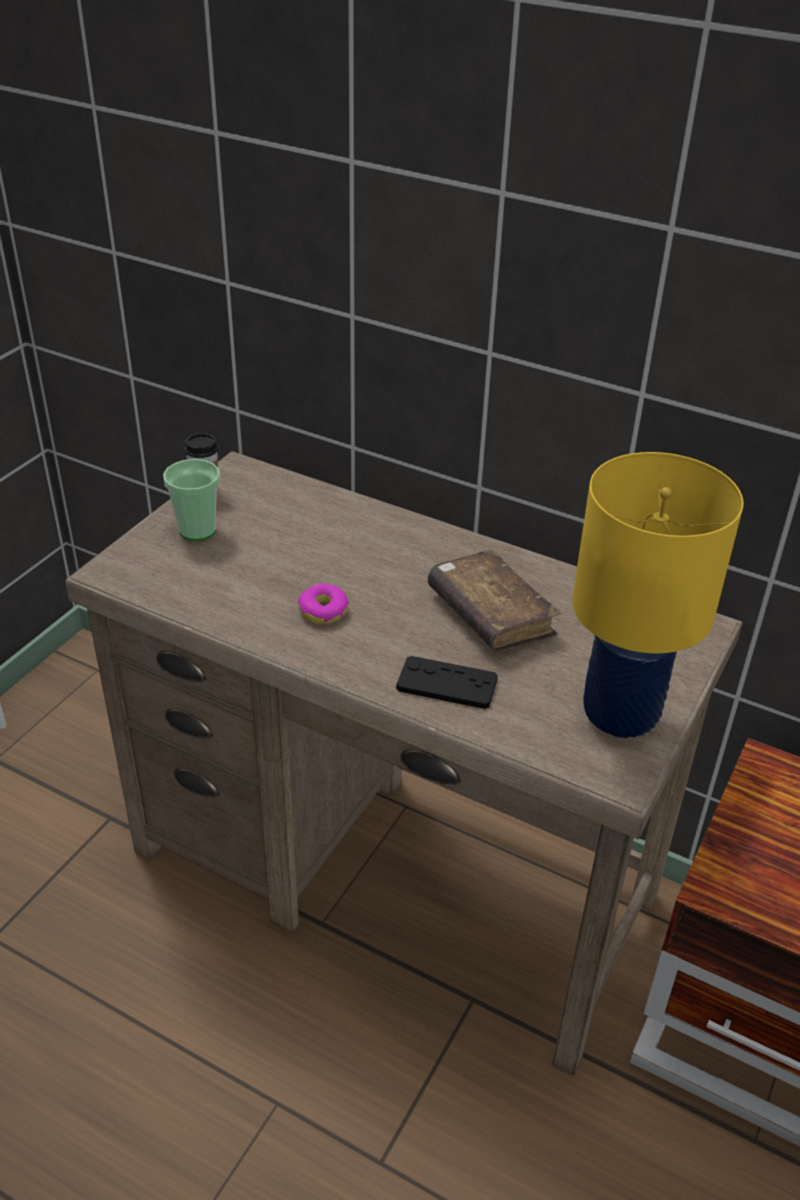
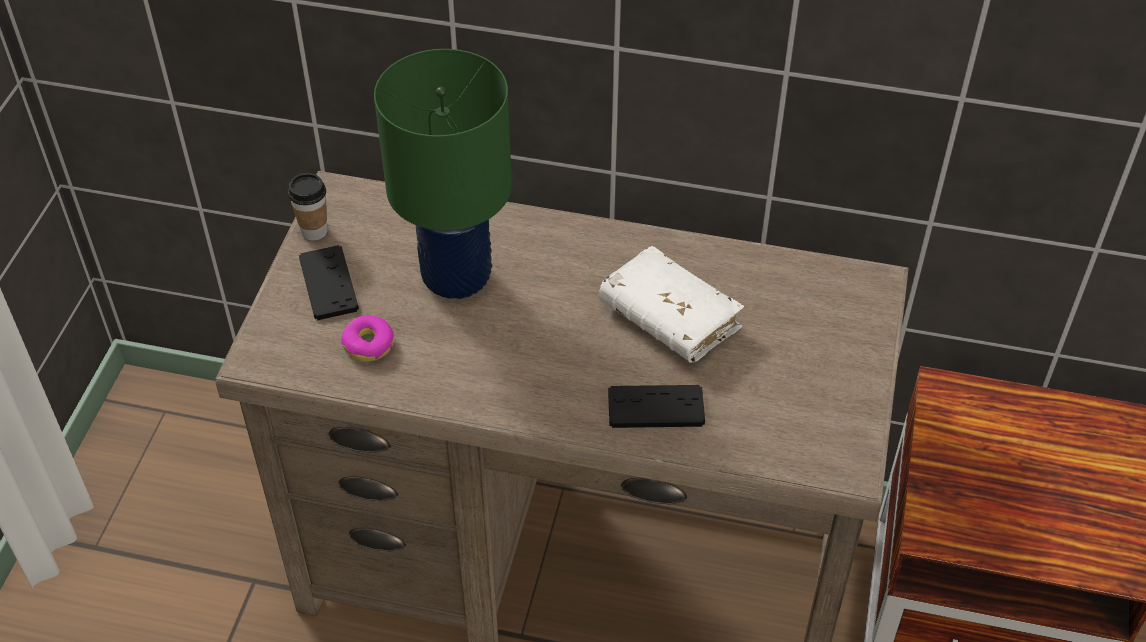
camera: 15 degrees left, 10 degrees up
cup [163,459,220,541] -> black game controller [299,245,359,320]
donut [298,584,349,624] -> donut moved to [341,315,394,362]
brown book [428,549,561,652] -> white book [599,246,745,363]
yellow table lamp [572,452,744,738] -> none
none -> green table lamp [374,49,512,299]

